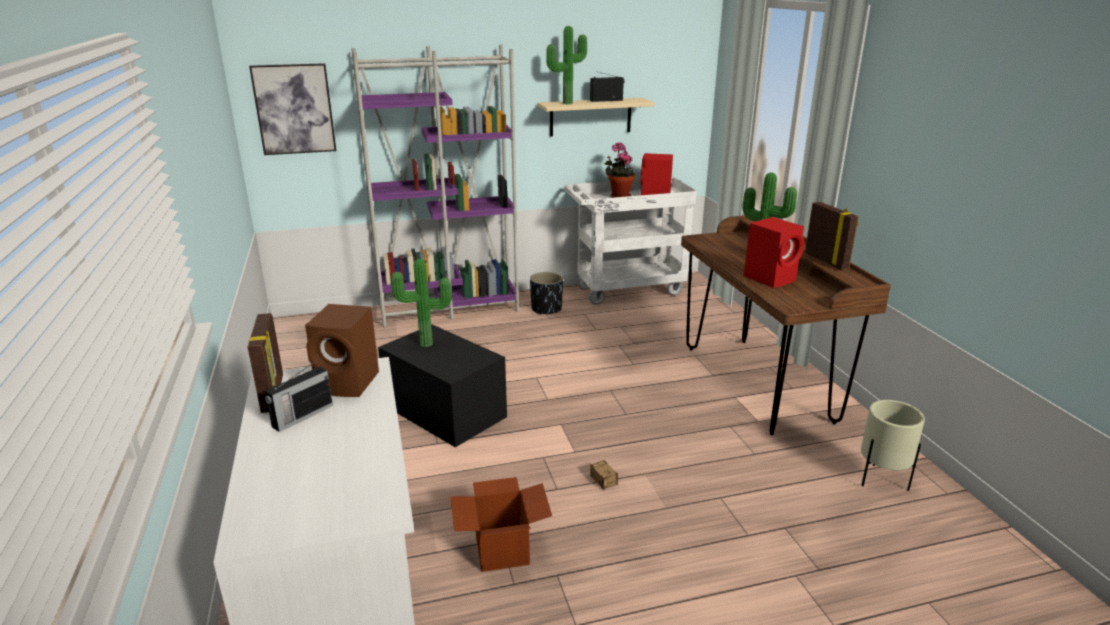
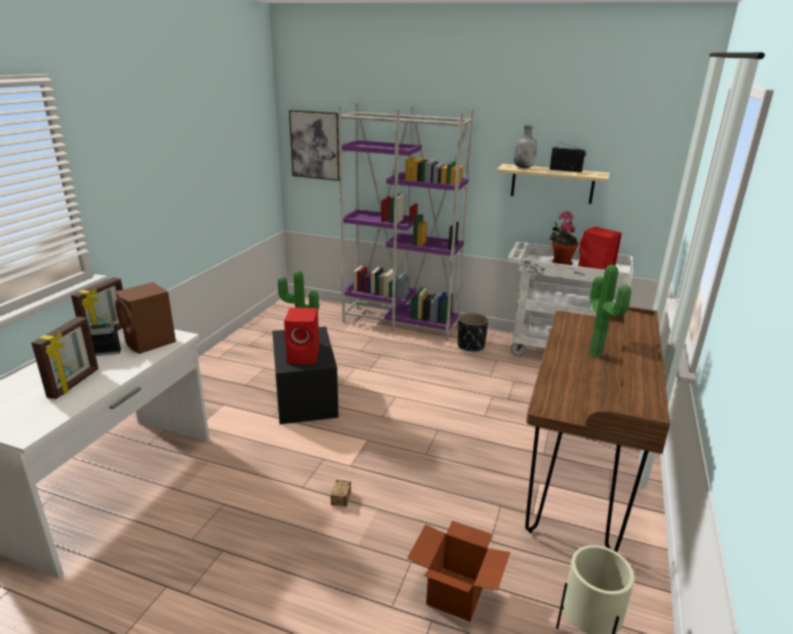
camera: 35 degrees right, 0 degrees up
cardboard box [450,477,552,572] -> cardboard box moved to [407,521,510,622]
potted plant [546,26,587,104] -> grey bottle [514,125,537,168]
red speaker [744,217,804,288] -> red speaker moved to [284,308,319,364]
picture frame [805,202,859,270] -> picture frame moved to [31,316,99,399]

